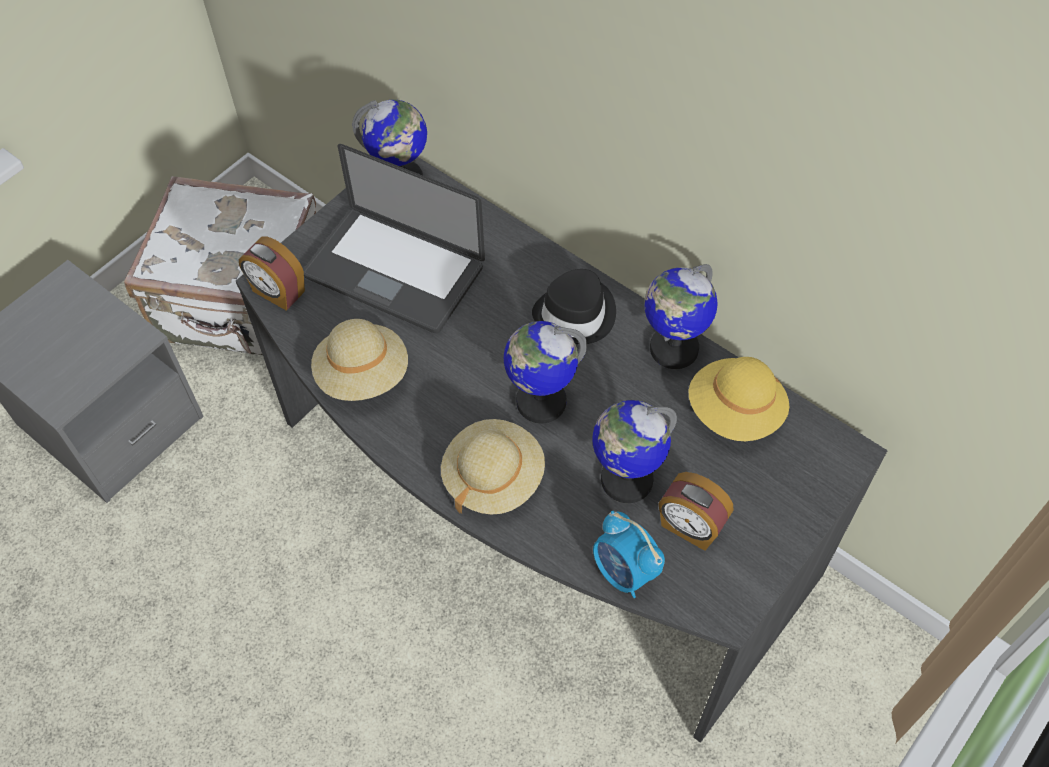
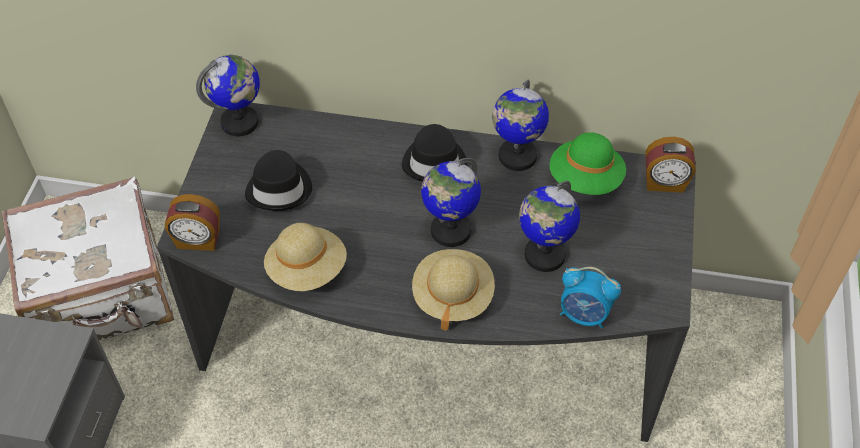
camera: 30 degrees left, 5 degrees down
laptop [303,144,485,333] -> black hat [245,150,312,211]
alarm clock [658,472,733,551] -> alarm clock moved to [645,137,695,193]
yellow hat [688,357,789,441] -> green hat [549,132,626,195]

